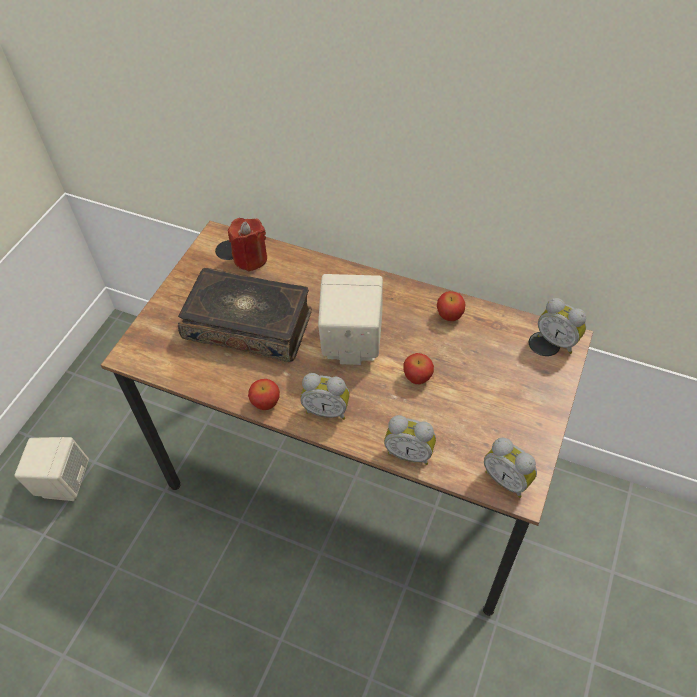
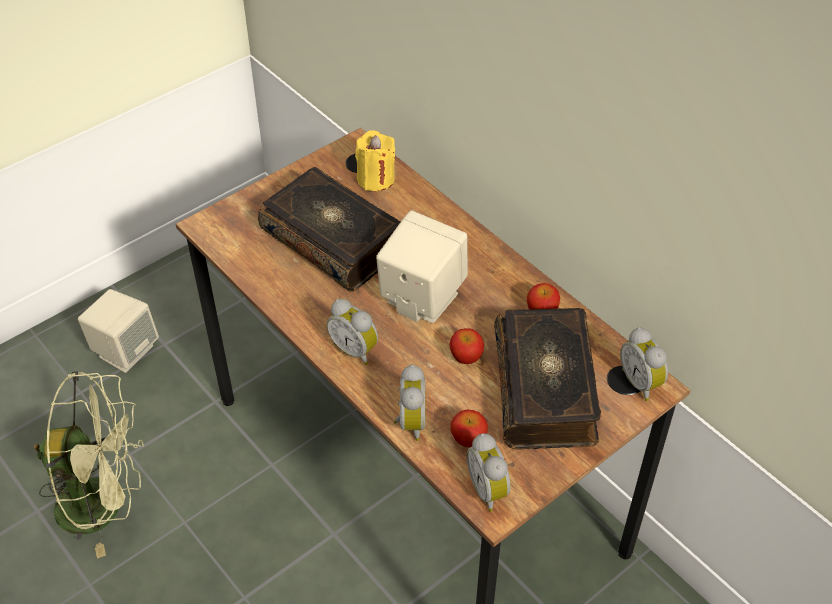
camera: 25 degrees right, 5 degrees down
red candle [228,218,267,272] -> yellow candle [355,130,395,191]
apple [248,379,280,410] -> apple moved to [451,409,488,447]
alarm clock [384,415,436,465] -> alarm clock turned 135 degrees counterclockwise [394,365,425,441]
none -> green fan [34,371,144,558]
none -> book [494,308,601,449]

